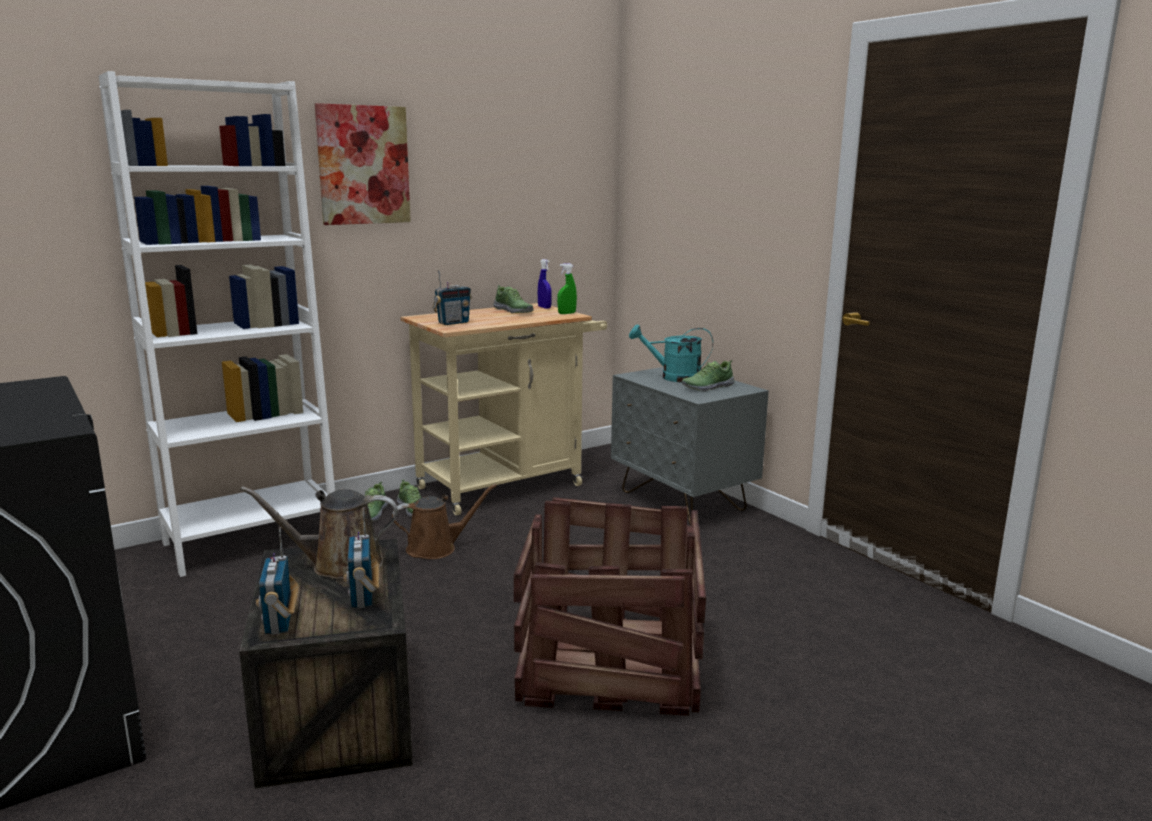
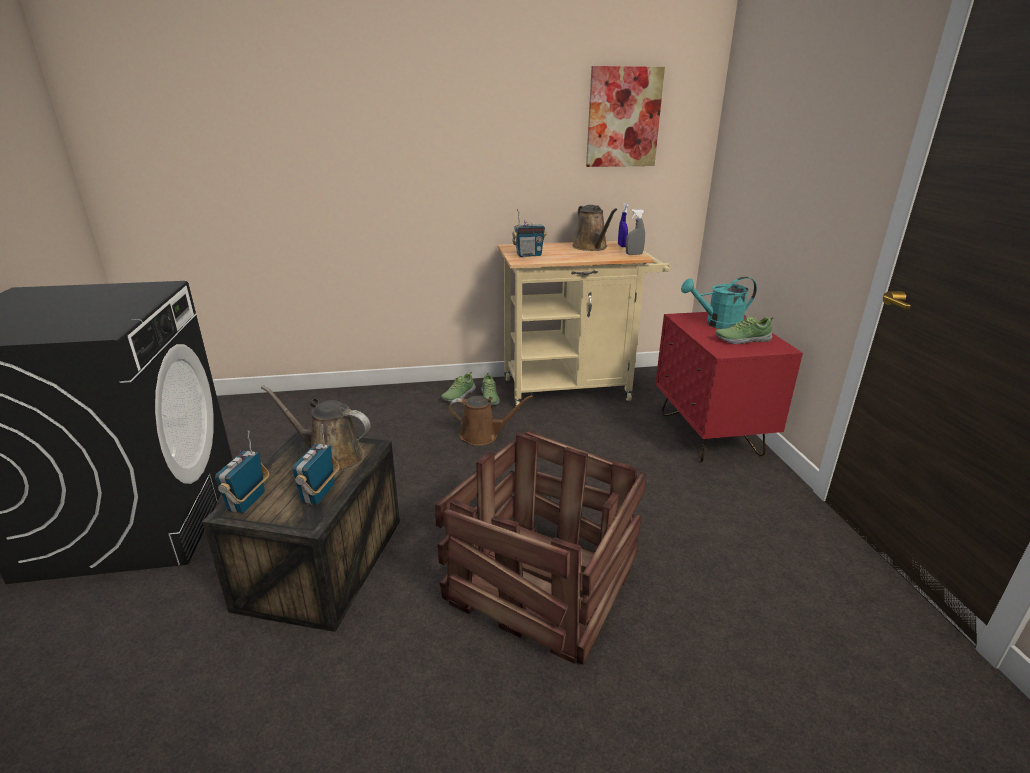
camera: 25 degrees right, 10 degrees up
white bookcase [99,71,335,577] -> none
picture [315,103,411,225] -> picture moved to [586,66,665,167]
shoe [493,285,534,313] -> brown watering can [572,205,617,251]
green spray bottle [557,263,577,314] -> grey spray bottle [626,209,645,255]
grey nightstand [611,367,769,524] -> red nightstand [655,312,803,461]
turquoise watering can [629,324,713,382] -> turquoise watering can turned 45 degrees counterclockwise [681,277,757,329]

